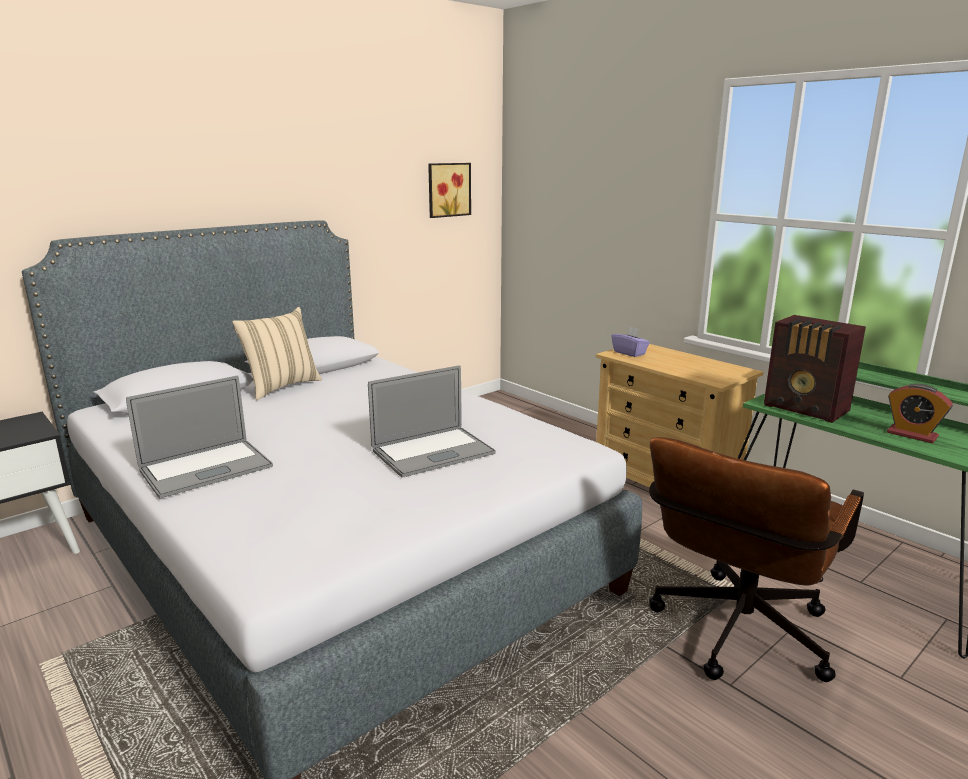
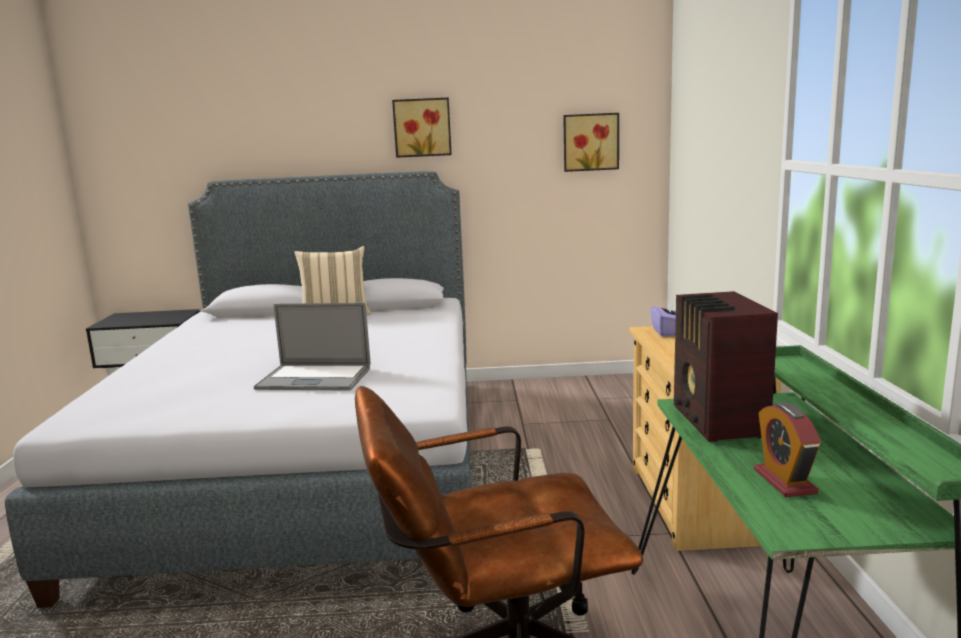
camera: 40 degrees right, 5 degrees down
laptop [126,376,273,498] -> none
none -> picture [392,98,452,158]

